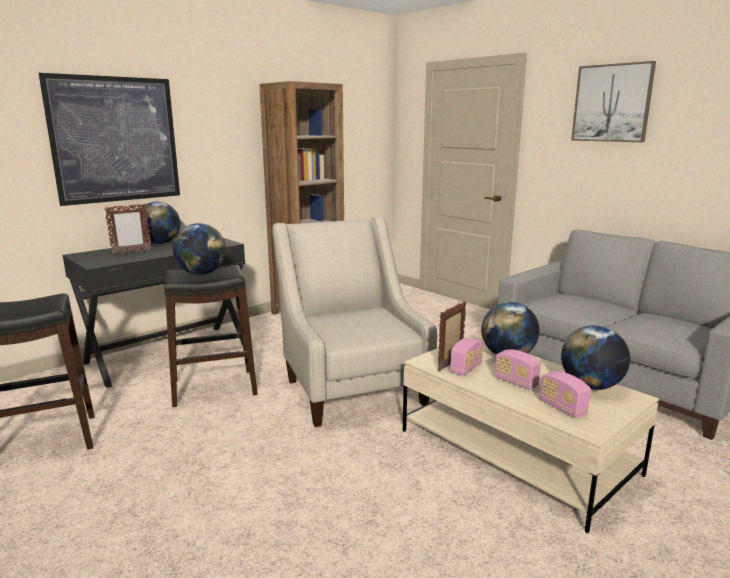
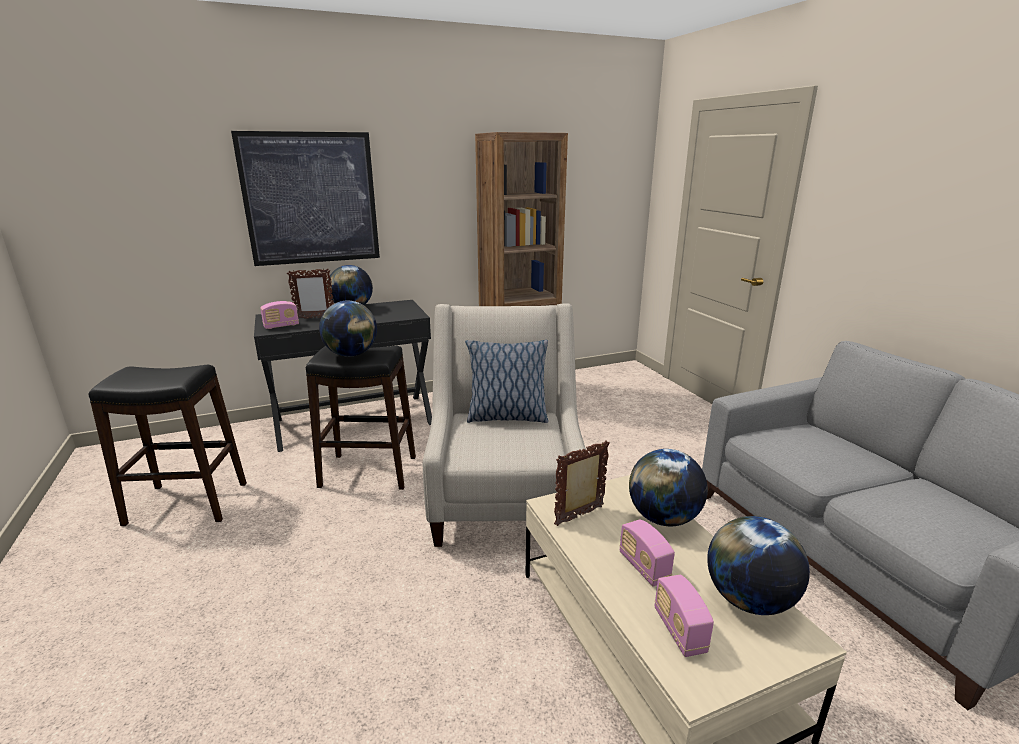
camera: 20 degrees right, 5 degrees up
radio [450,337,483,376] -> radio moved to [260,301,299,329]
picture [571,61,656,142] -> none
none -> pillow [465,340,548,423]

